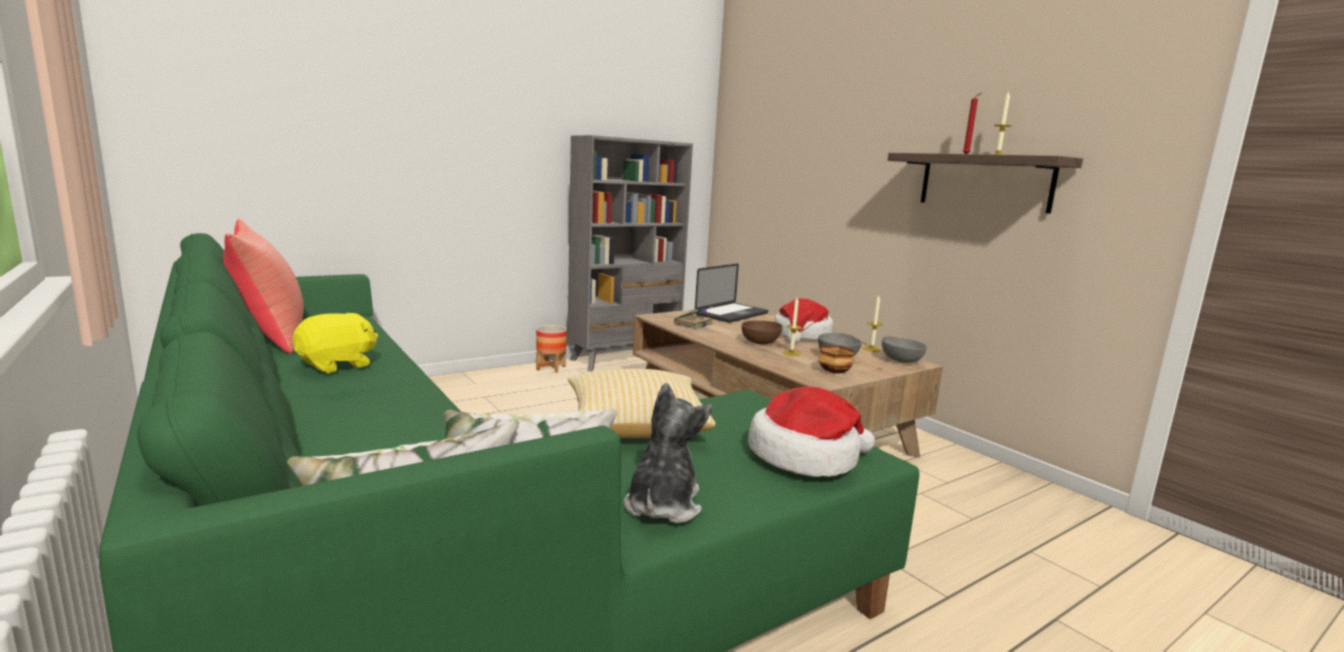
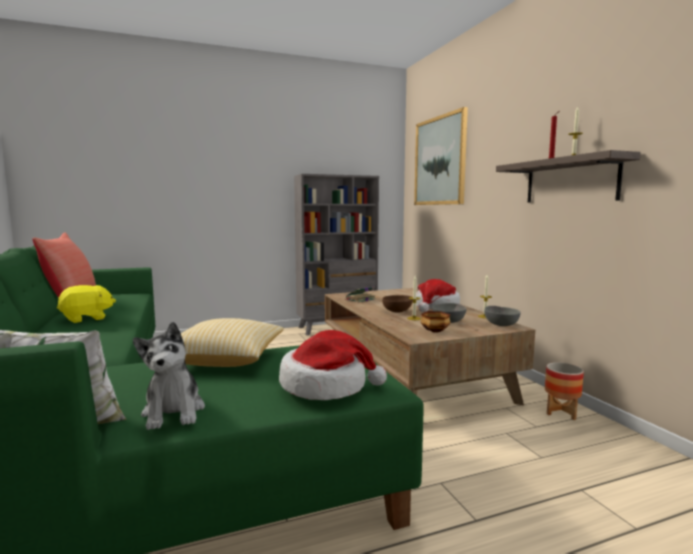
camera: 15 degrees right, 5 degrees down
planter [536,325,567,373] -> planter moved to [545,362,584,420]
plush toy [624,382,712,523] -> plush toy turned 135 degrees clockwise [133,322,205,430]
laptop [695,263,768,323] -> none
none -> picture [414,107,468,205]

